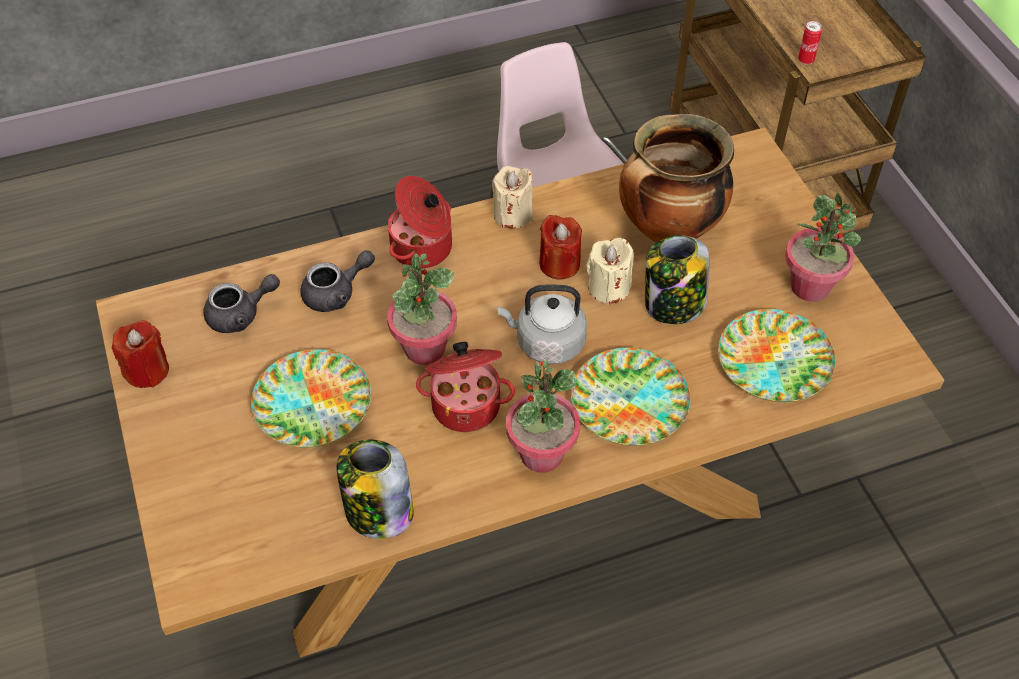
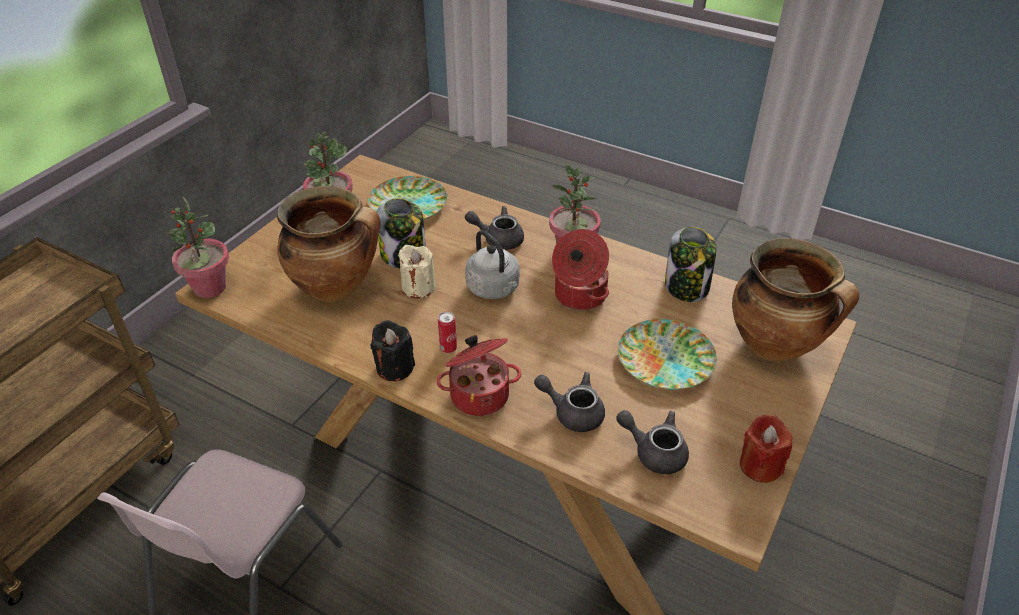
camera: 130 degrees left, 10 degrees down
potted plant [387,253,457,365] -> potted plant moved to [169,197,229,298]
beige candle [492,166,533,228] -> black candle [371,320,415,381]
red candle [539,215,582,280] -> none
plate [571,348,691,446] -> grey teapot [465,206,524,250]
can [798,21,822,64] -> can moved to [438,312,457,353]
none -> cooking pot [732,238,859,361]

